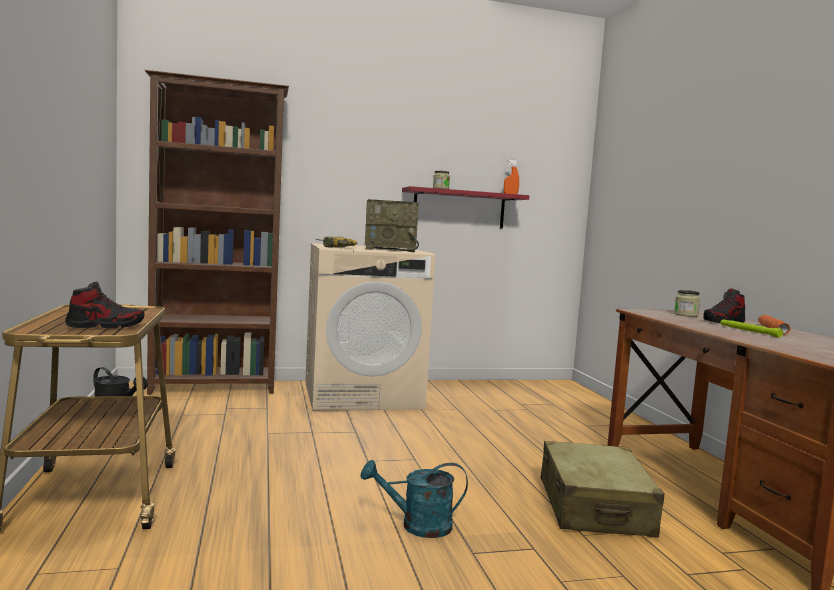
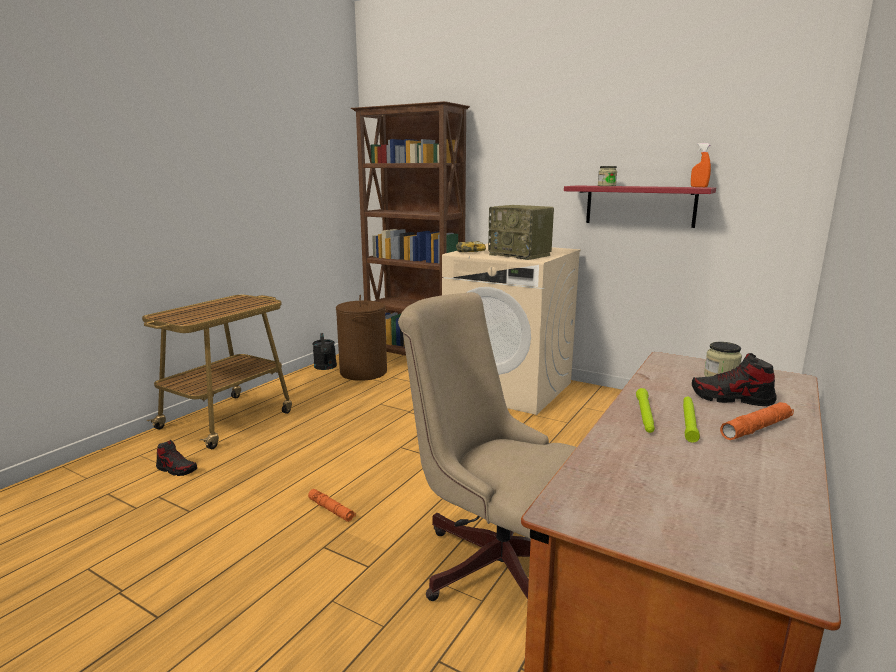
camera: 45 degrees right, 10 degrees up
shoe [65,281,145,328] -> shoe moved to [156,440,197,476]
turquoise watering can [361,460,468,538] -> orange flashlight [308,489,356,522]
beige suitcase [541,441,665,537] -> beige office chair [398,292,577,601]
none -> brown laundry basket [336,295,387,381]
none -> green flashlight [636,388,655,433]

